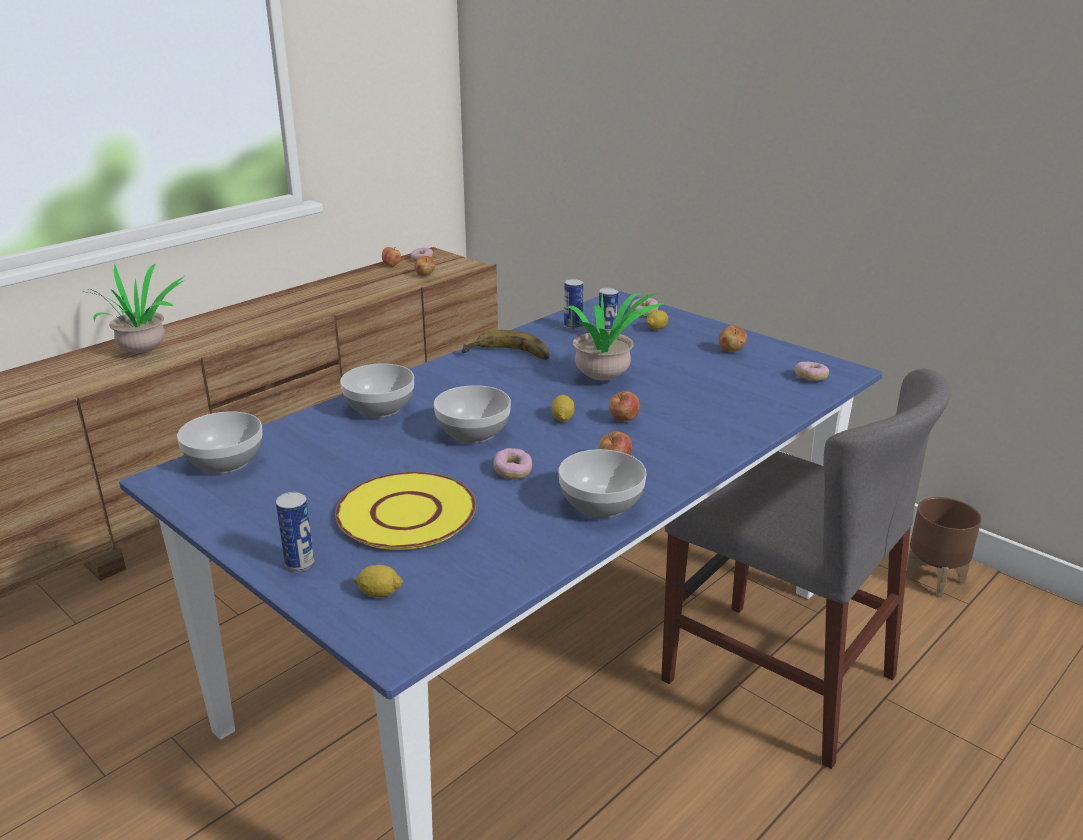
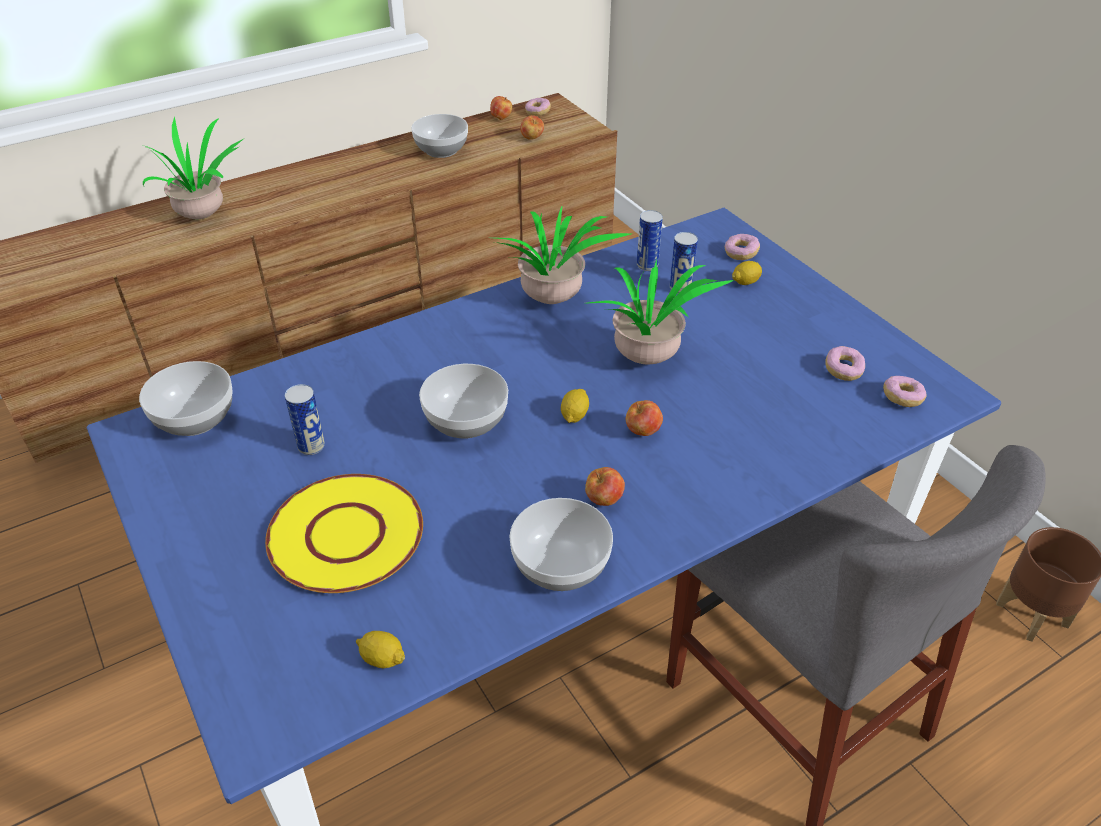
camera: 15 degrees right, 15 degrees up
can [276,492,315,571] -> can moved to [285,384,325,455]
bowl [340,363,414,418] -> bowl moved to [411,114,468,158]
lemon [353,565,403,597] -> lemon moved to [356,631,405,668]
banana [461,330,550,360] -> potted plant [495,207,631,304]
donut [493,448,532,479] -> donut moved to [825,346,865,381]
apple [719,325,747,352] -> none

